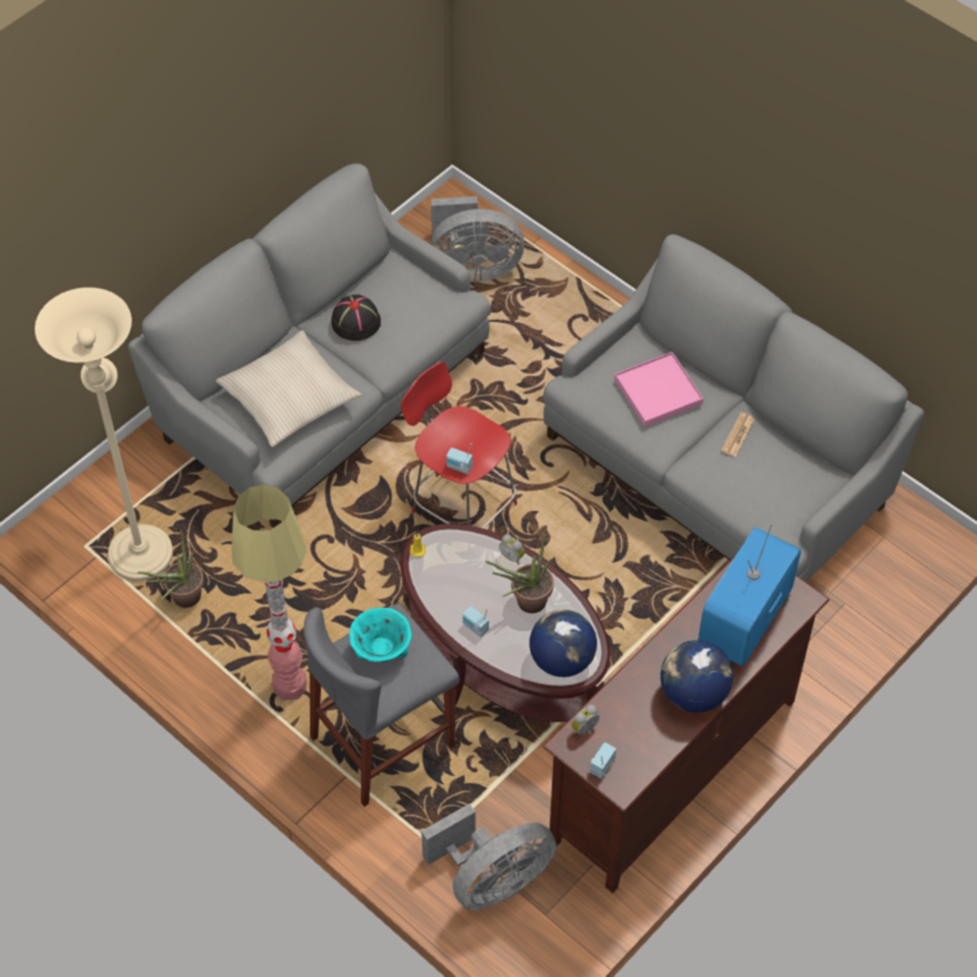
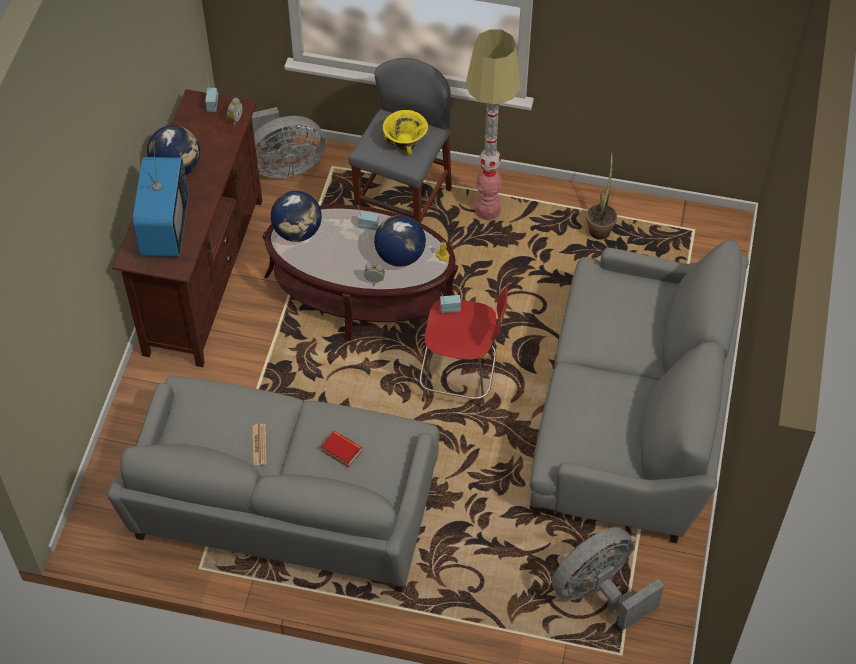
camera: 150 degrees right, 0 degrees up
beige floor lamp [35,287,173,581] -> none
beige pillow [216,330,362,447] -> none
black hat [331,295,381,341] -> none
turquoise bowl [349,608,412,662] -> yellow bowl [383,110,428,155]
grey fan [421,803,557,910] -> grey fan turned 135 degrees counterclockwise [252,107,325,178]
potted plant [485,533,554,613] -> none
pink tray [614,352,703,427] -> book [321,431,362,468]
none -> globe [374,215,426,267]

